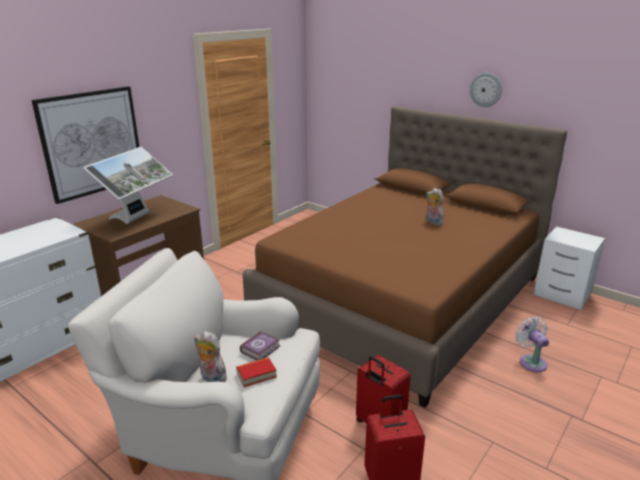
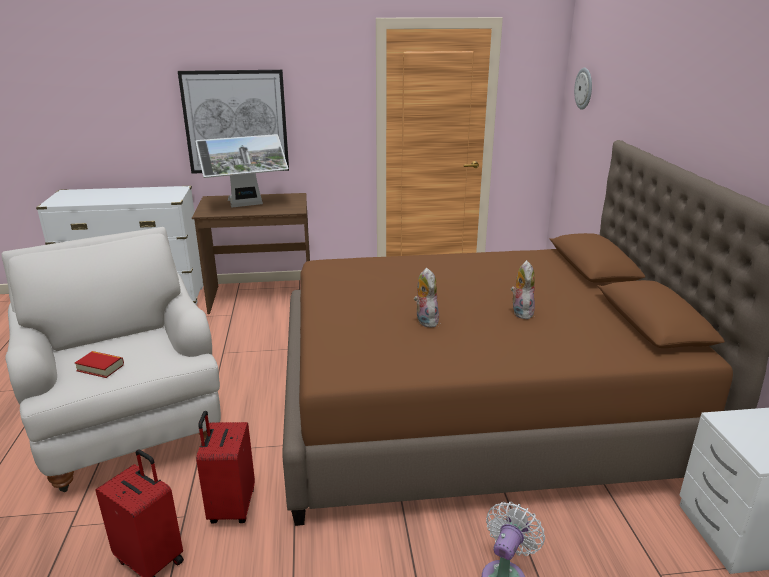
camera: 45 degrees right, 0 degrees up
plush toy [194,331,230,382] -> plush toy moved to [414,268,439,328]
book [240,331,280,361] -> none
wall clock [470,73,502,107] -> wall clock moved to [574,68,592,110]

